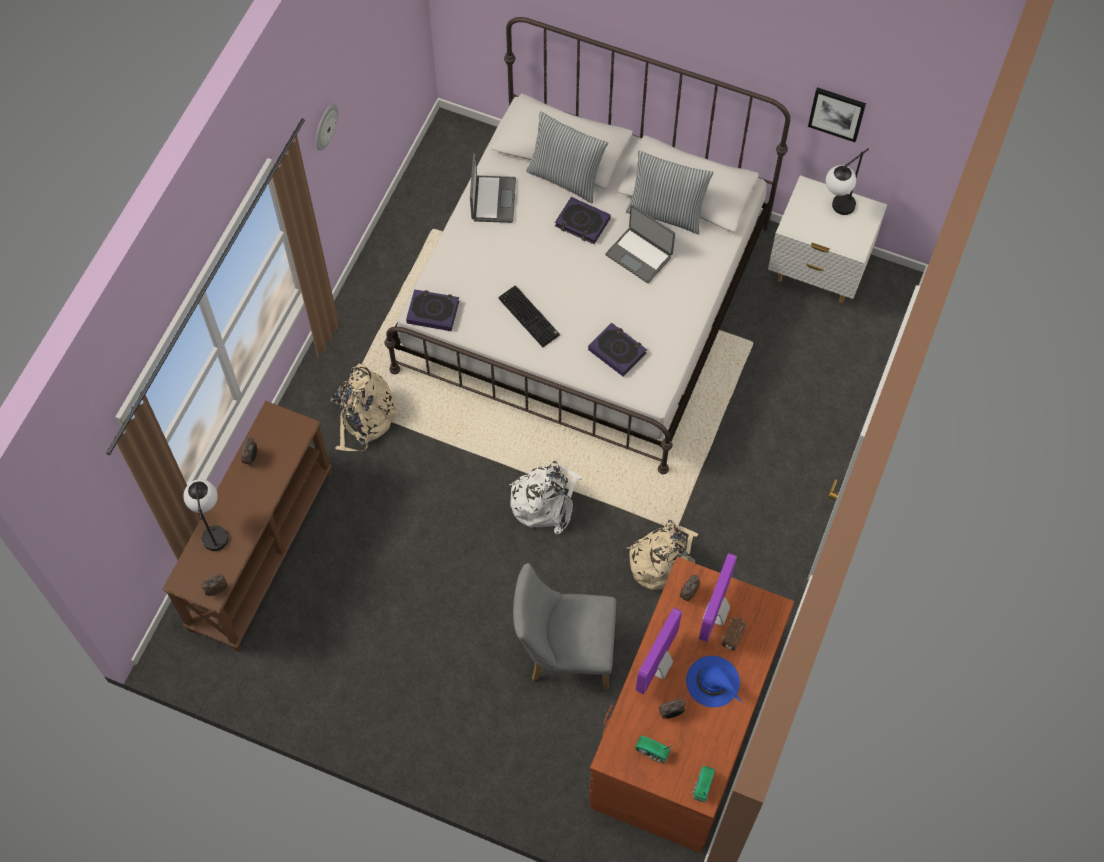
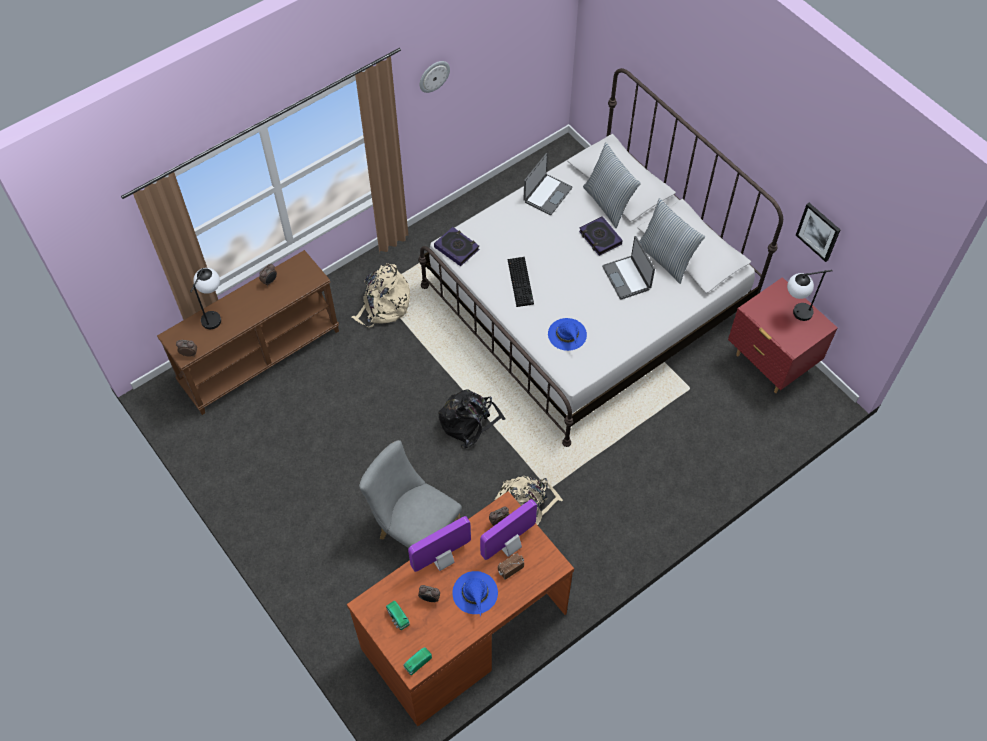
camera: 30 degrees right, 5 degrees down
white backpack [509,461,582,534] -> black backpack [438,390,505,449]
book [588,323,647,377] -> blue hat [548,318,587,351]
white nightstand [768,175,887,303] -> red nightstand [728,277,837,393]

